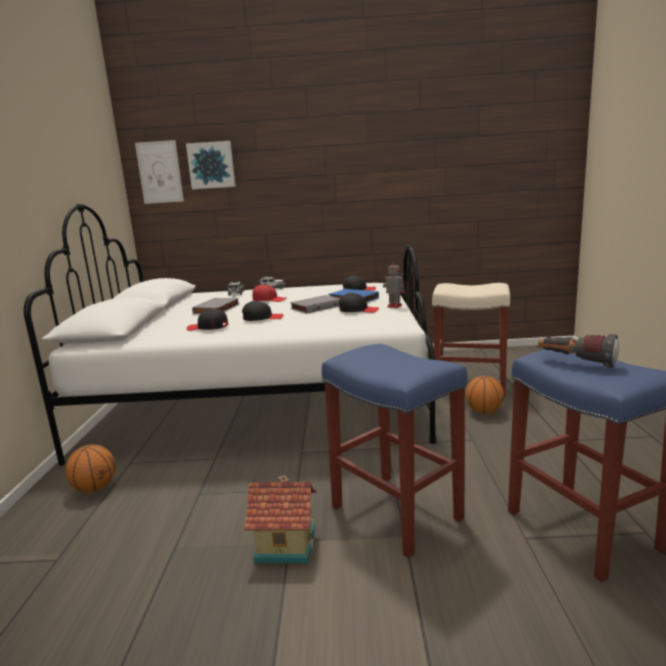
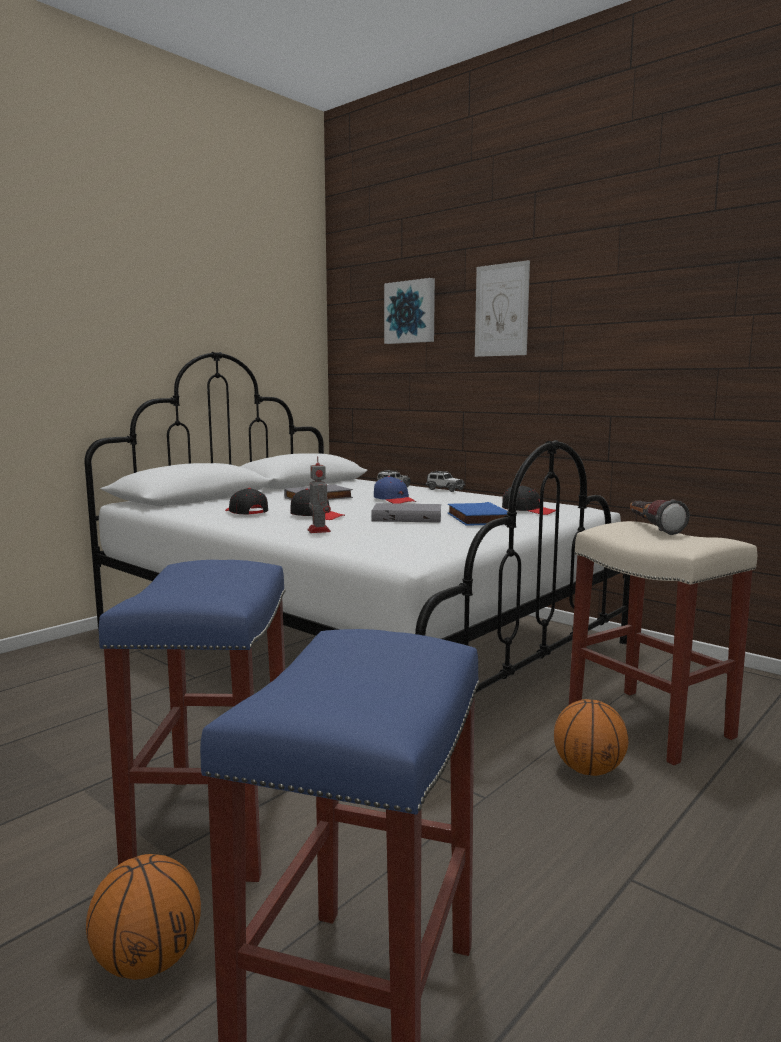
camera: 40 degrees right, 5 degrees down
basketball [65,444,116,493] -> basketball moved to [86,854,201,980]
picture [135,140,184,204] -> picture moved to [475,260,530,357]
toy house [244,476,316,564] -> none
red cap [252,284,286,302] -> blue cap [374,476,416,504]
black cap [339,293,379,313] -> none
toy robot [383,261,405,308] -> toy robot moved to [308,456,331,533]
flashlight [538,334,619,368] -> flashlight moved to [630,499,690,535]

